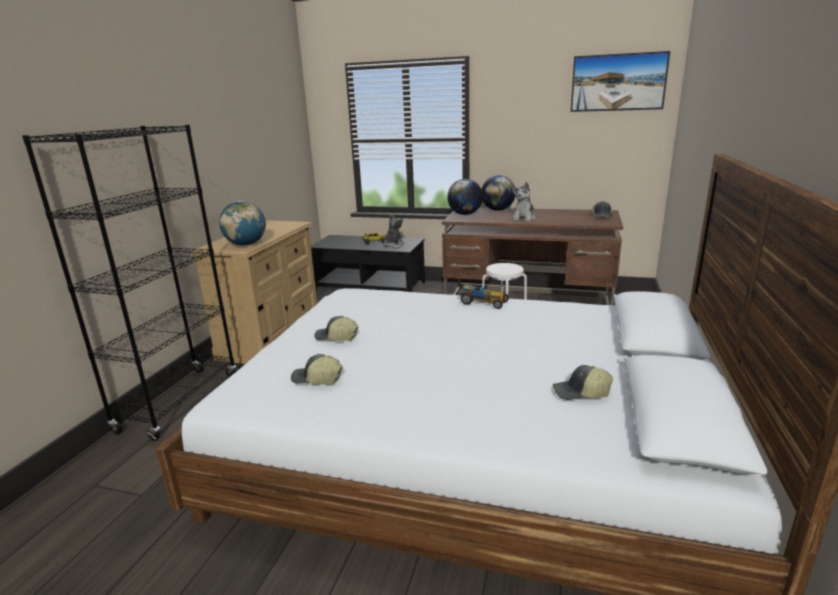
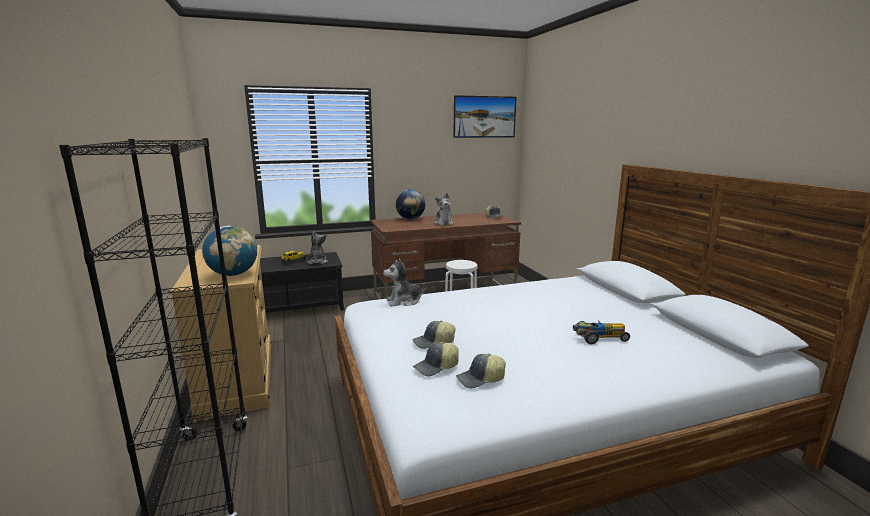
camera: 35 degrees left, 5 degrees down
globe [447,179,483,215] -> none
toy car [458,285,509,309] -> toy car moved to [573,321,630,344]
cap [553,365,613,400] -> cap moved to [413,342,459,377]
none -> plush toy [383,259,427,307]

